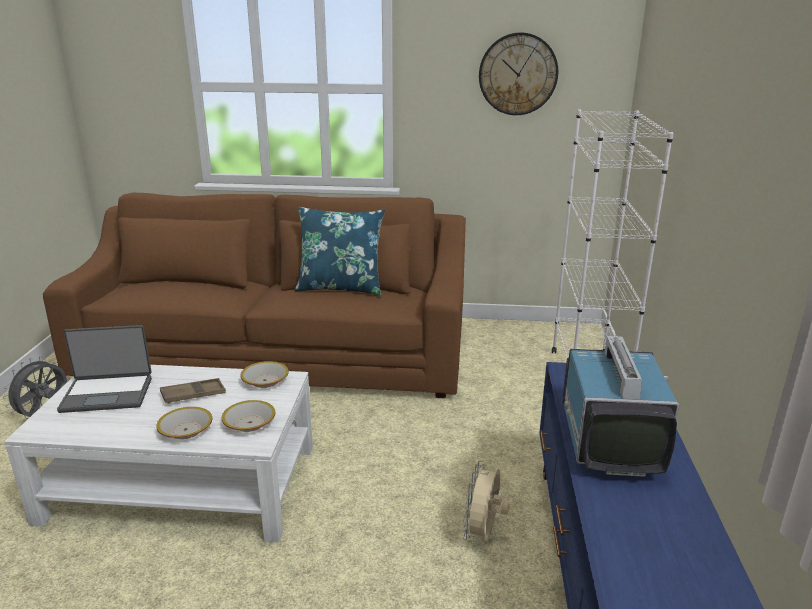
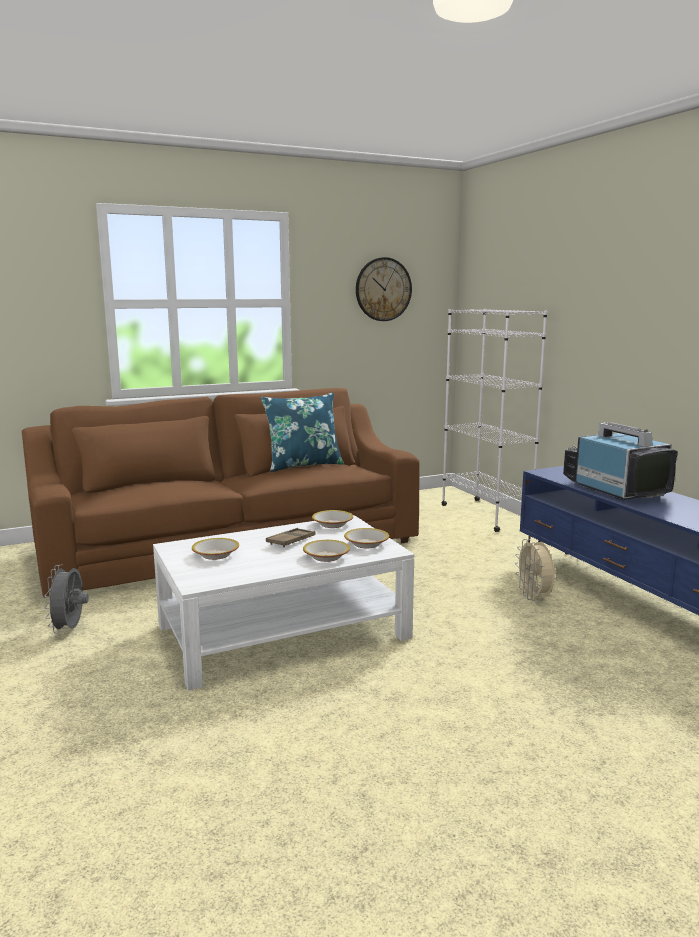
camera: 30 degrees left, 10 degrees down
laptop [57,325,152,413] -> bowl [192,538,239,560]

